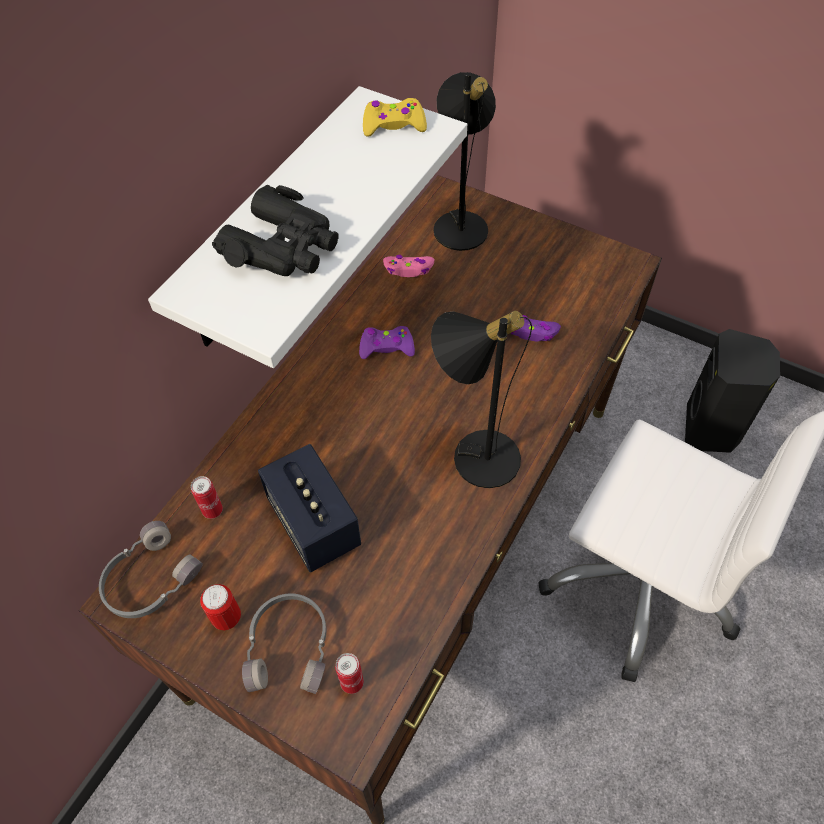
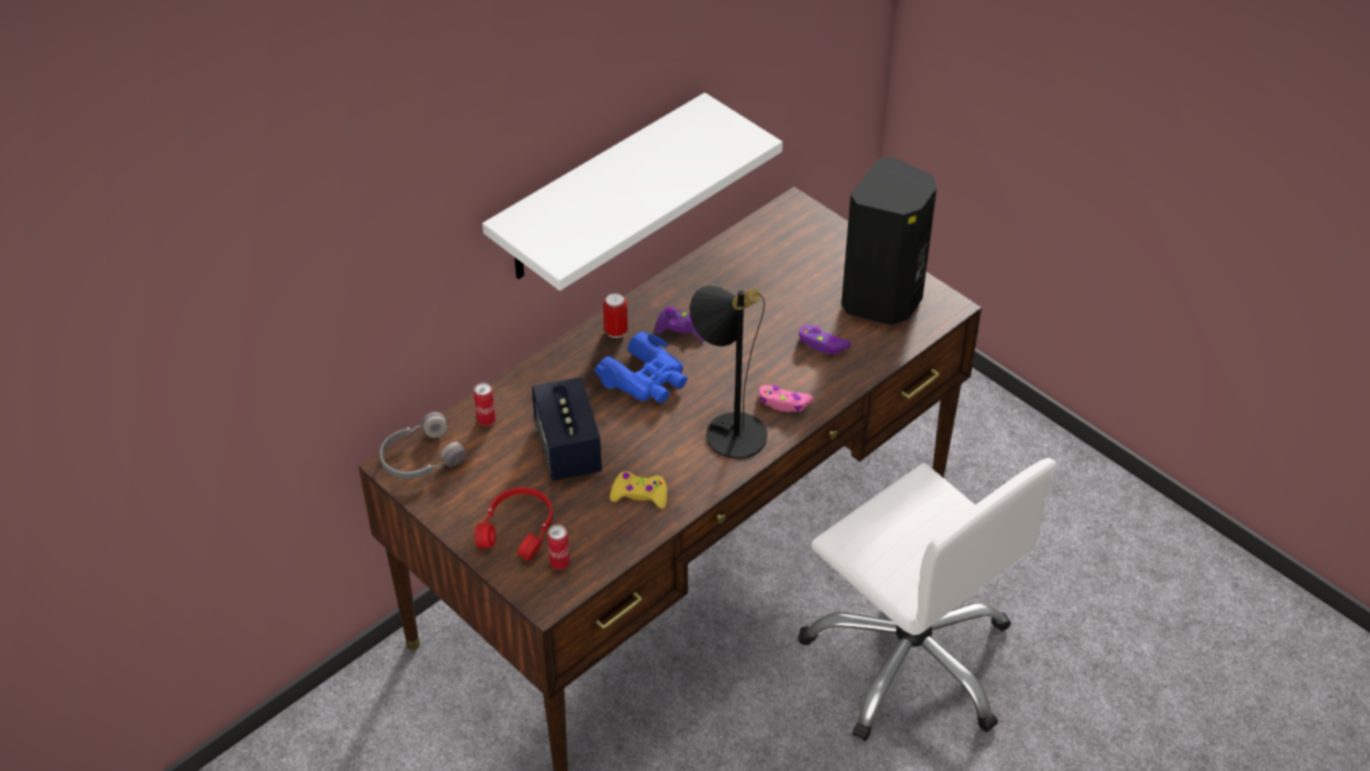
camera: 15 degrees right, 10 degrees down
can [200,584,241,630] -> can moved to [603,293,628,338]
black binoculars [212,185,339,276] -> none
grey headphones [242,593,326,694] -> red headphones [475,487,553,561]
yellow game controller [363,98,427,137] -> yellow game controller moved to [610,471,667,509]
pink game controller [383,255,434,277] -> pink game controller moved to [759,385,813,412]
black table lamp [433,72,496,251] -> none
black speaker [685,329,780,453] -> black speaker moved to [841,157,937,325]
none -> blue binoculars [594,331,688,403]

